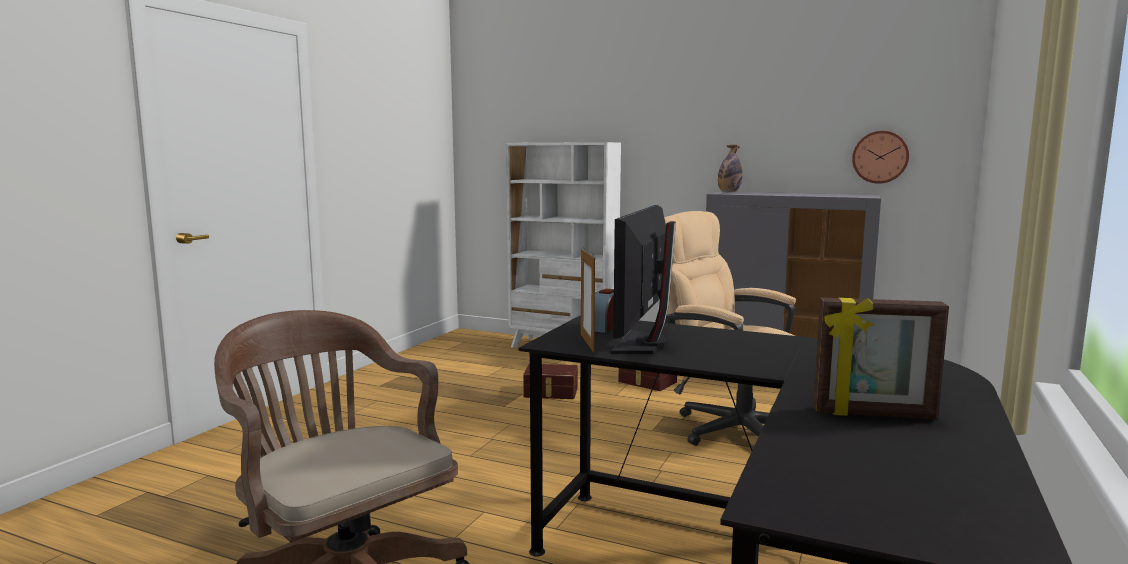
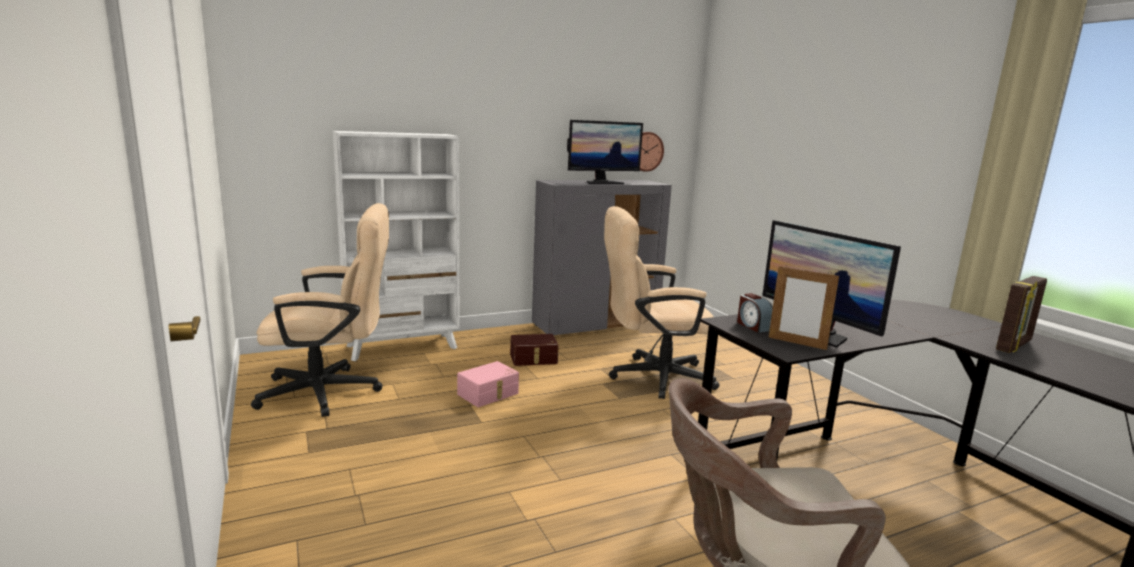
camera: 50 degrees left, 5 degrees up
brown storage box [523,364,578,399] -> pink storage box [457,361,519,407]
bottle [718,145,742,192] -> none
none -> beige office chair [251,203,389,417]
none -> monitor [567,120,643,184]

